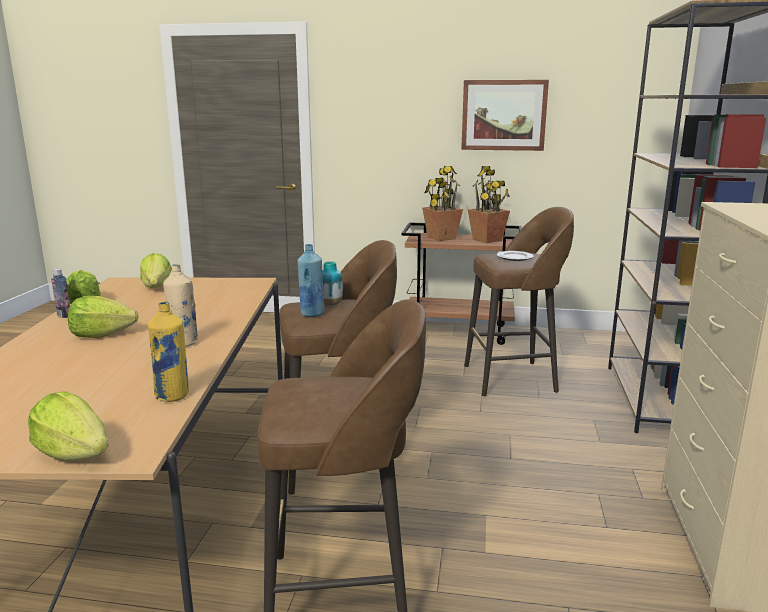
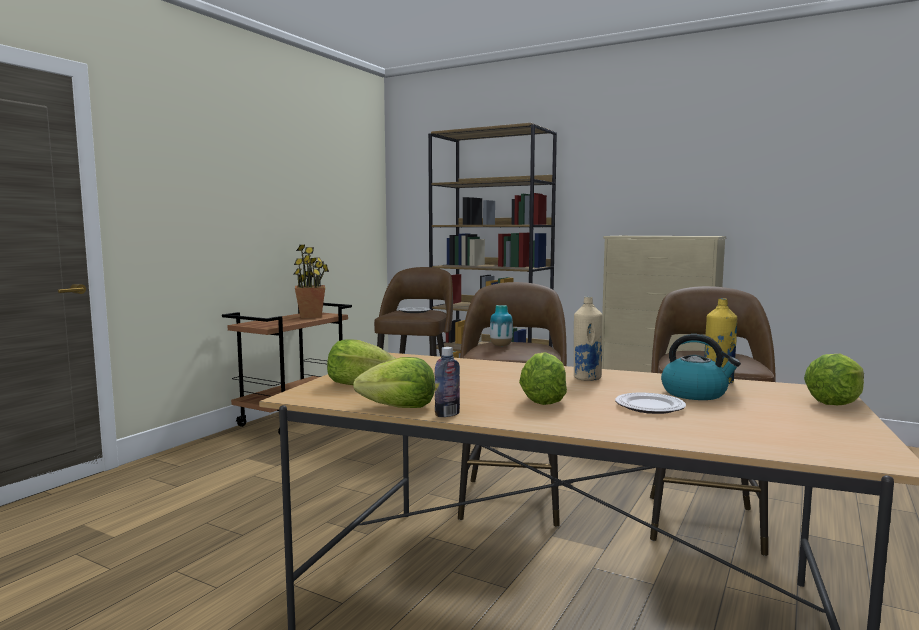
camera: 70 degrees left, 10 degrees down
blue bottle [297,244,324,317] -> none
potted plant [422,166,463,241] -> none
picture [461,80,549,151] -> none
none -> plate [615,393,686,414]
none -> kettle [661,334,741,400]

